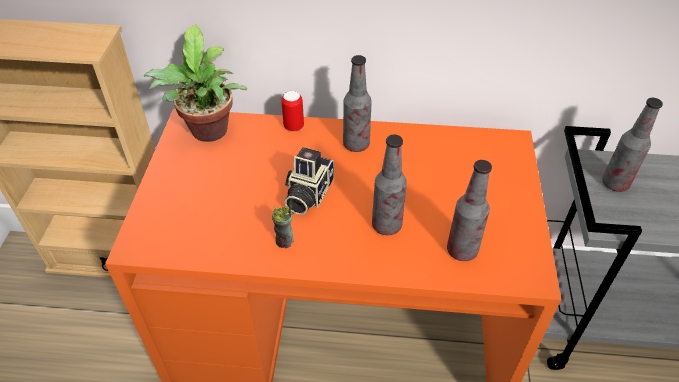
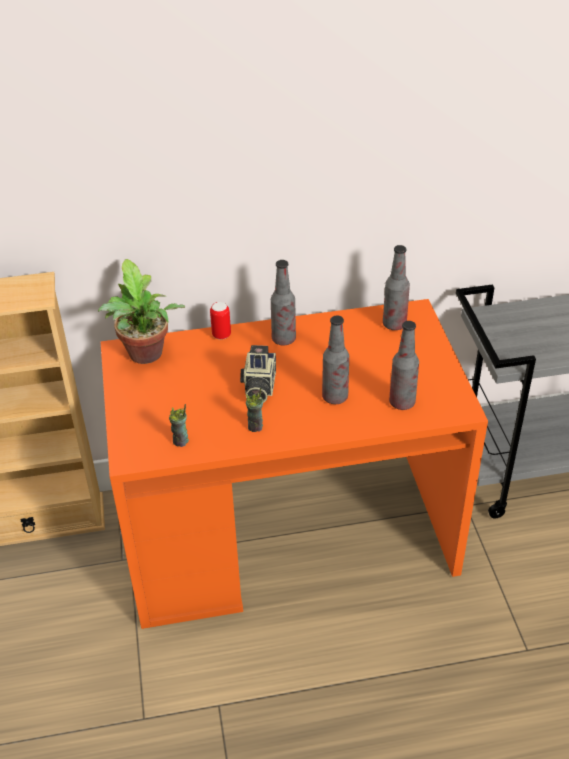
camera: 15 degrees left, 5 degrees down
bottle [602,98,663,192] -> bottle moved to [383,245,410,330]
none -> cup [169,404,189,447]

